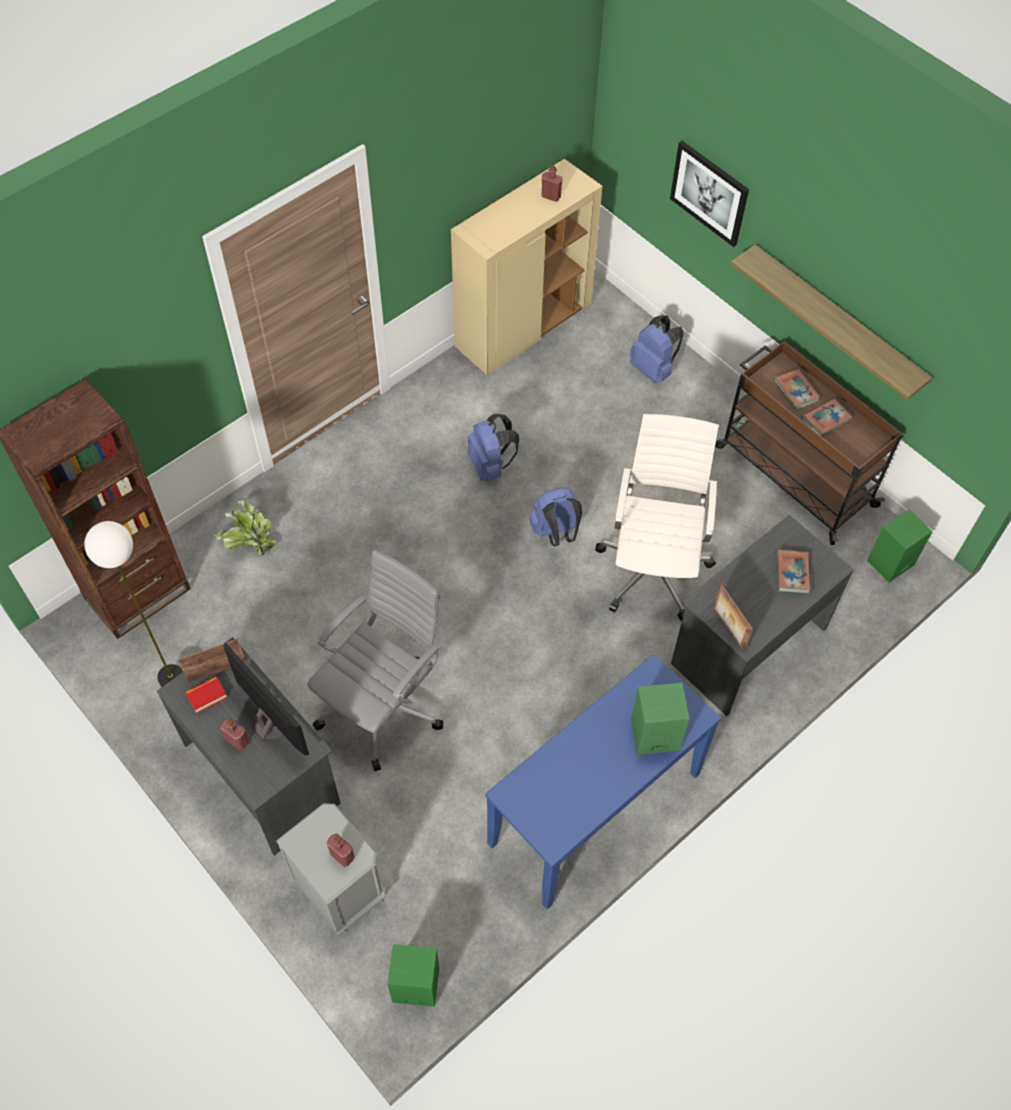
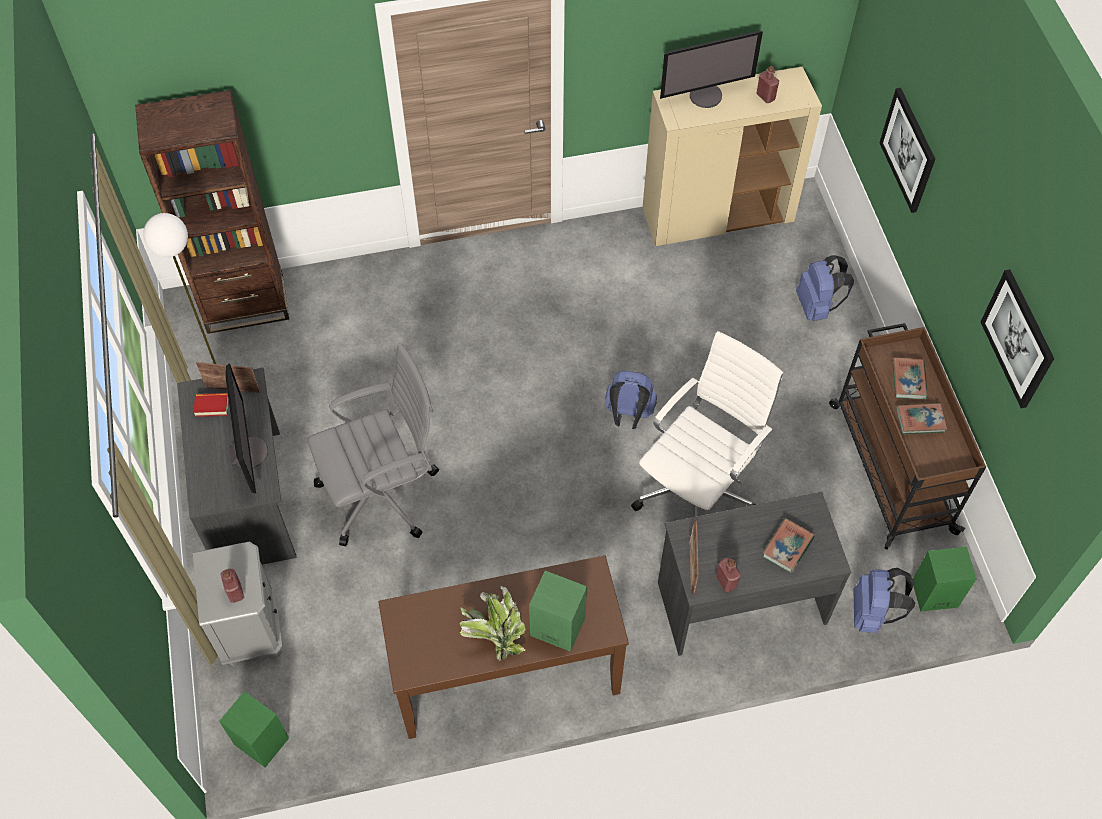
camera: 30 degrees right, 0 degrees up
potted plant [214,500,277,556] -> potted plant moved to [459,586,526,660]
red bottle [220,718,249,751] -> red bottle moved to [716,558,741,592]
blue backpack [467,414,519,481] -> blue backpack moved to [853,568,915,633]
blue console table [485,654,721,909] -> brown console table [378,555,629,739]
shelf [731,244,932,400] -> none
none -> monitor [660,30,763,108]
none -> picture [981,269,1054,408]

